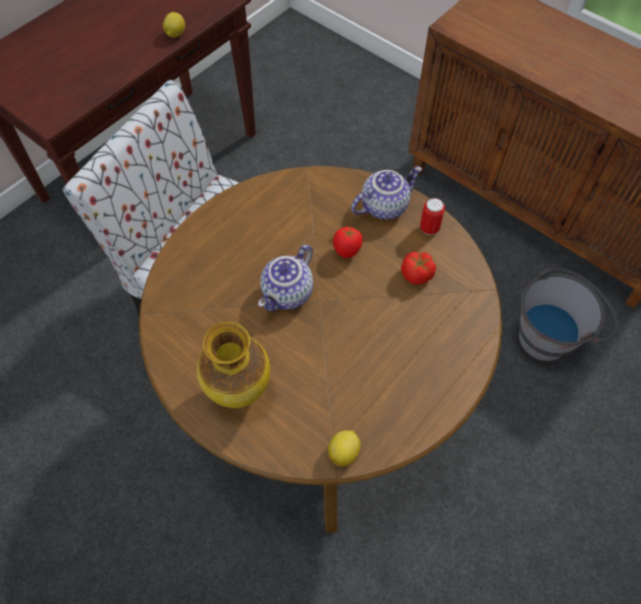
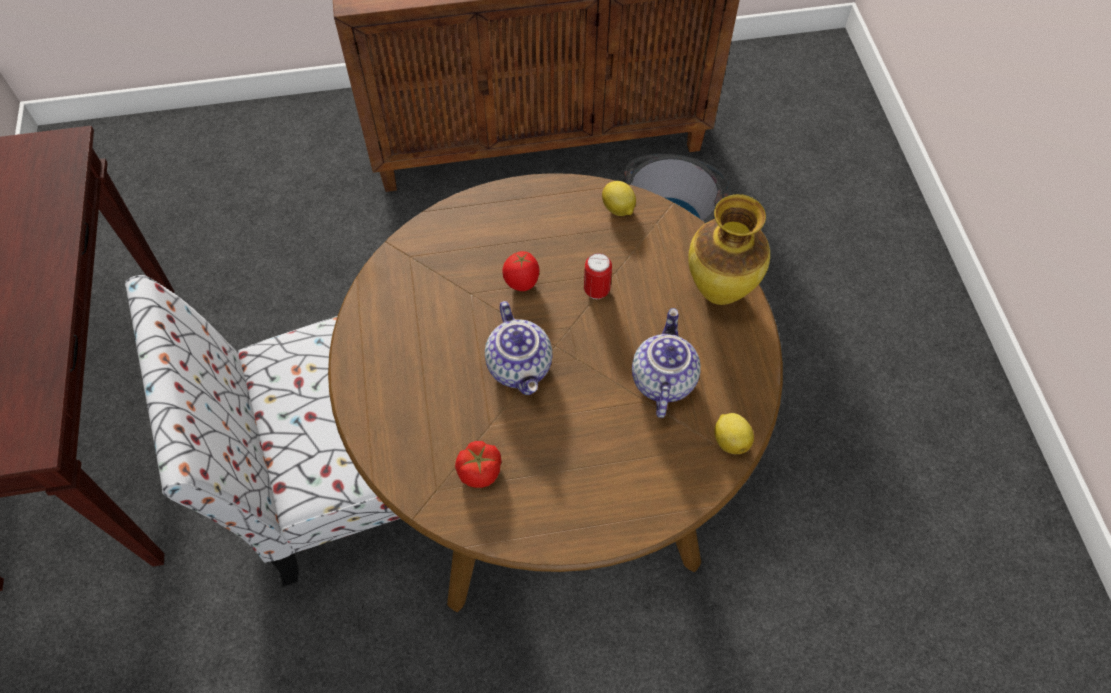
camera: 50 degrees left, 0 degrees up
lemon [163,12,185,37] -> lemon moved to [602,181,636,216]
vase [197,322,270,408] -> vase moved to [688,194,770,305]
teapot [351,166,422,220] -> teapot moved to [632,308,701,418]
tomato [401,252,436,285] -> tomato moved to [455,441,501,488]
can [420,198,445,235] -> can moved to [584,253,612,299]

